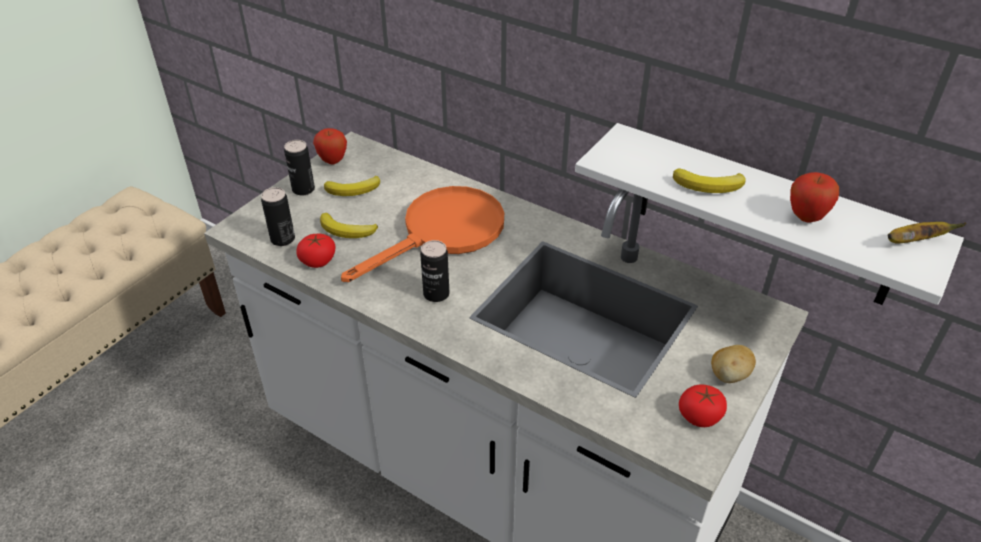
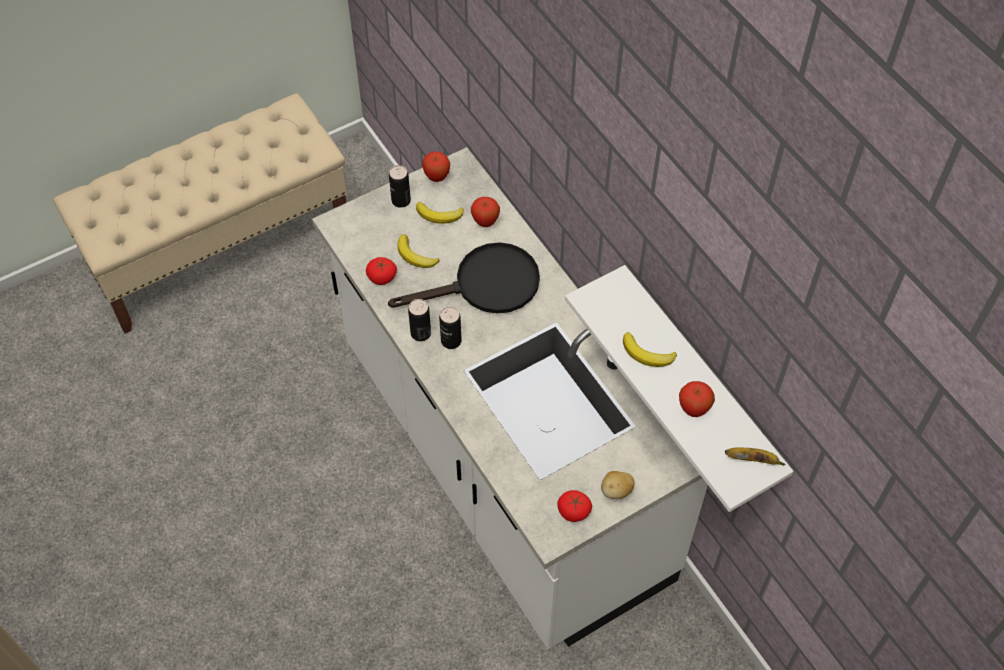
camera: 25 degrees right, 15 degrees up
can [261,187,295,246] -> can moved to [408,299,431,341]
orange frying pan [341,186,504,282] -> black frying pan [388,242,540,314]
none -> apple [471,197,500,227]

